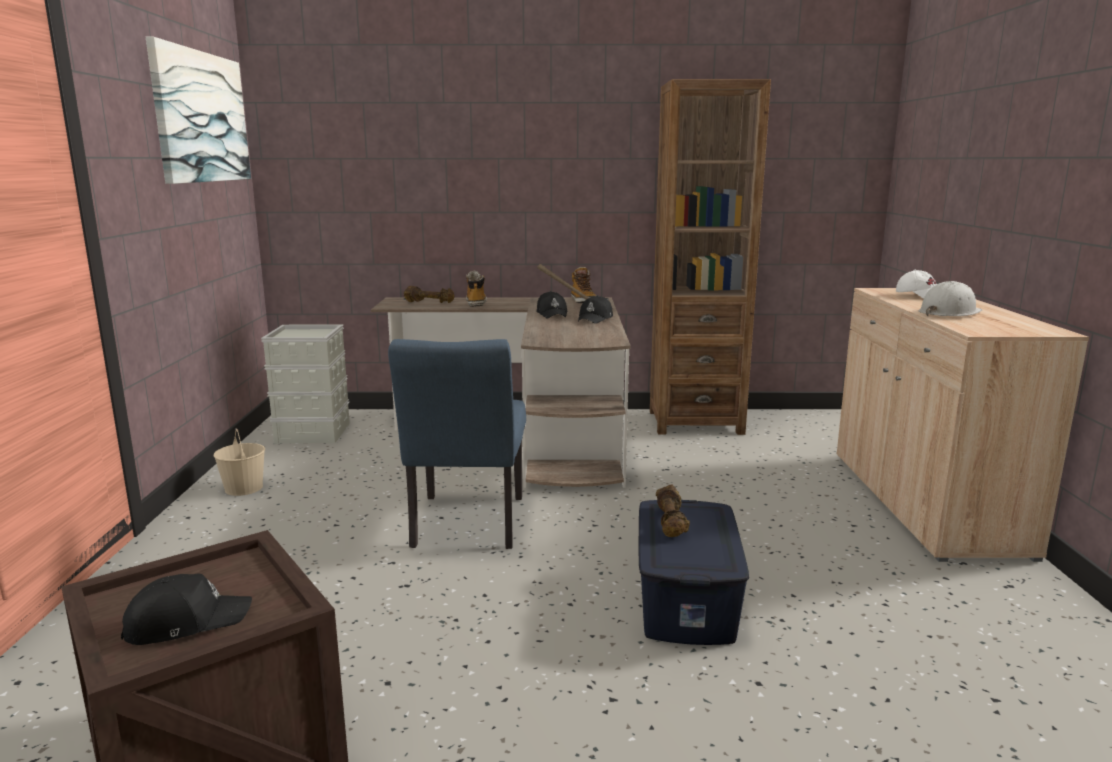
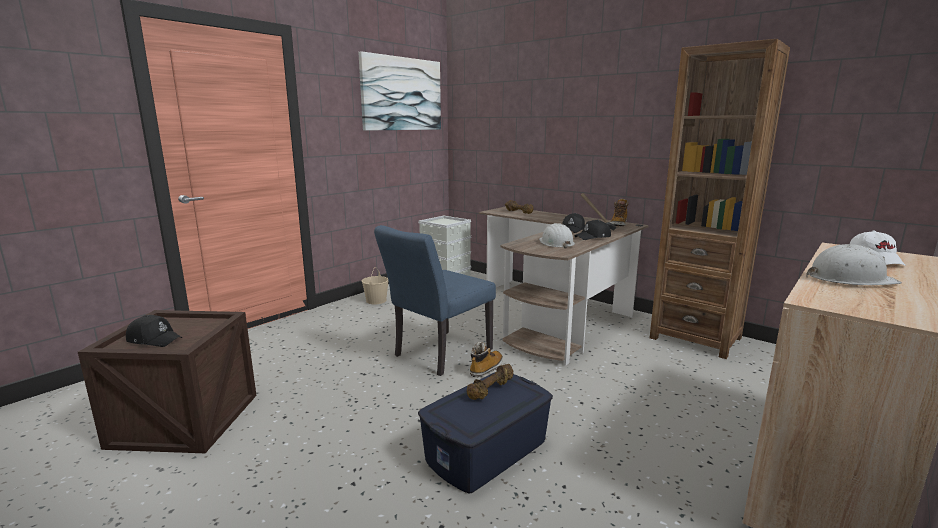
camera: 40 degrees right, 0 degrees up
boot [466,271,487,307] -> boot moved to [470,342,503,378]
none -> white hard hat [539,223,575,249]

